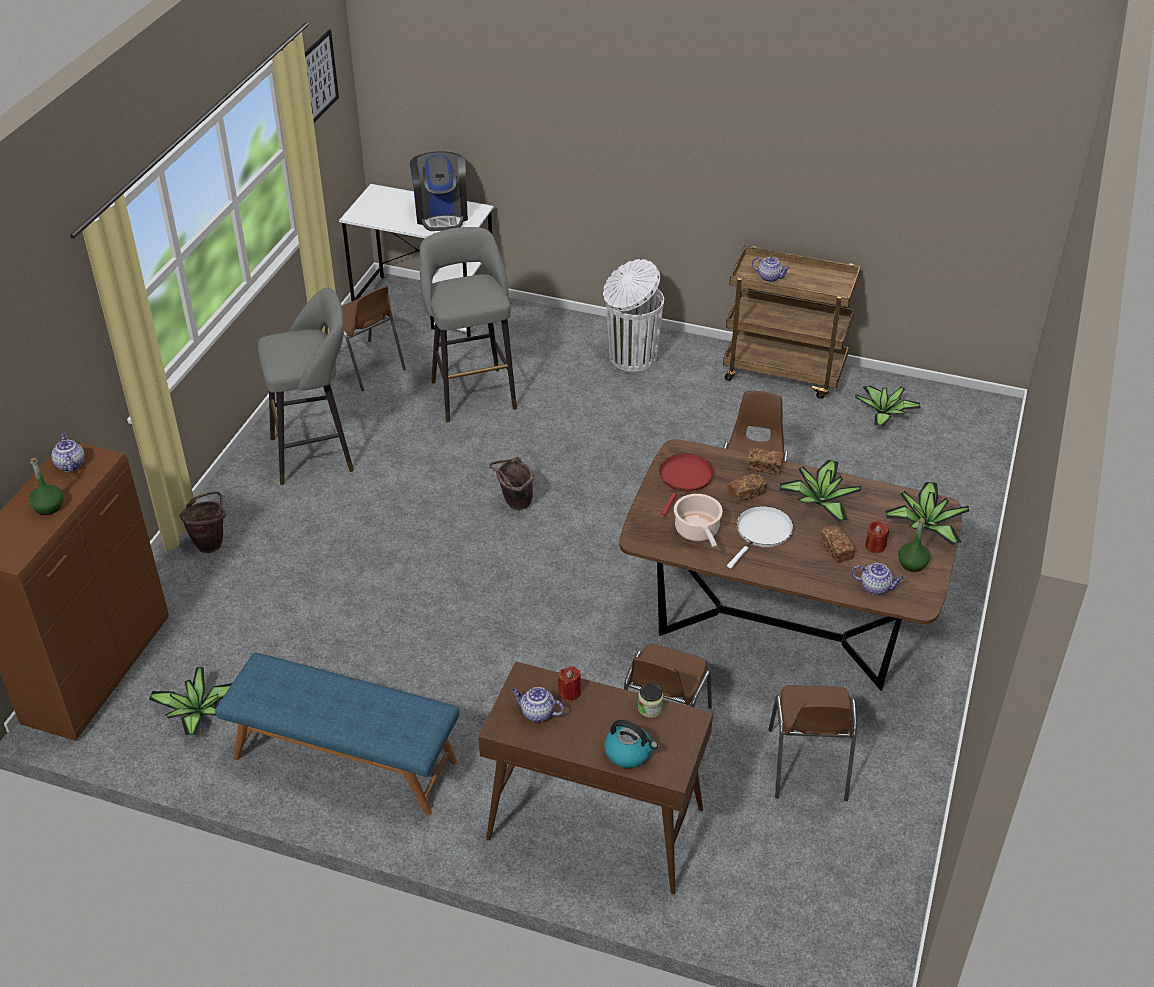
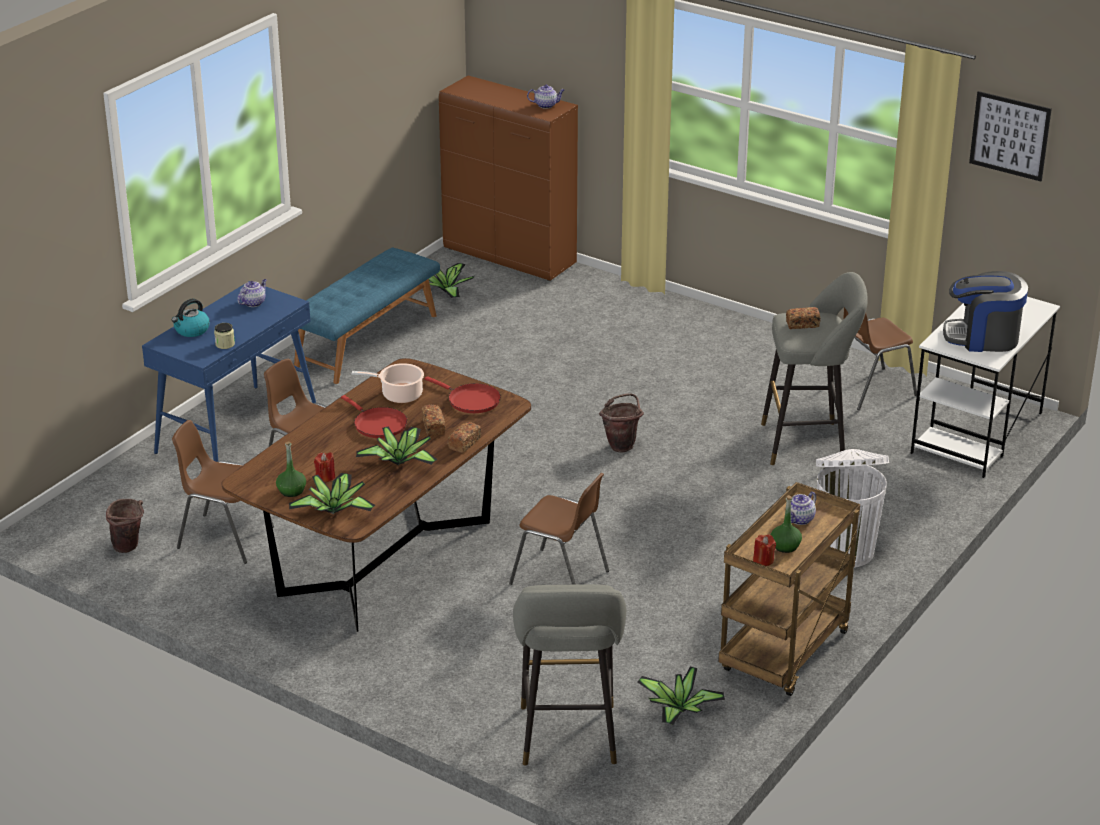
camera: 105 degrees right, 10 degrees down
green bottle [28,458,63,515] -> green bottle moved to [771,495,802,553]
brown bucket [179,491,226,553] -> brown bucket moved to [106,499,144,553]
grey stool [258,288,354,485] -> grey stool moved to [513,584,626,766]
brown console table [478,661,713,894] -> blue console table [142,281,316,462]
red candle [558,666,581,701] -> red candle moved to [753,534,776,566]
white frying pan [727,506,793,568] -> red frying pan [341,395,407,438]
bread [820,525,855,563] -> bread moved to [786,307,820,329]
teapot [851,563,904,595] -> none

